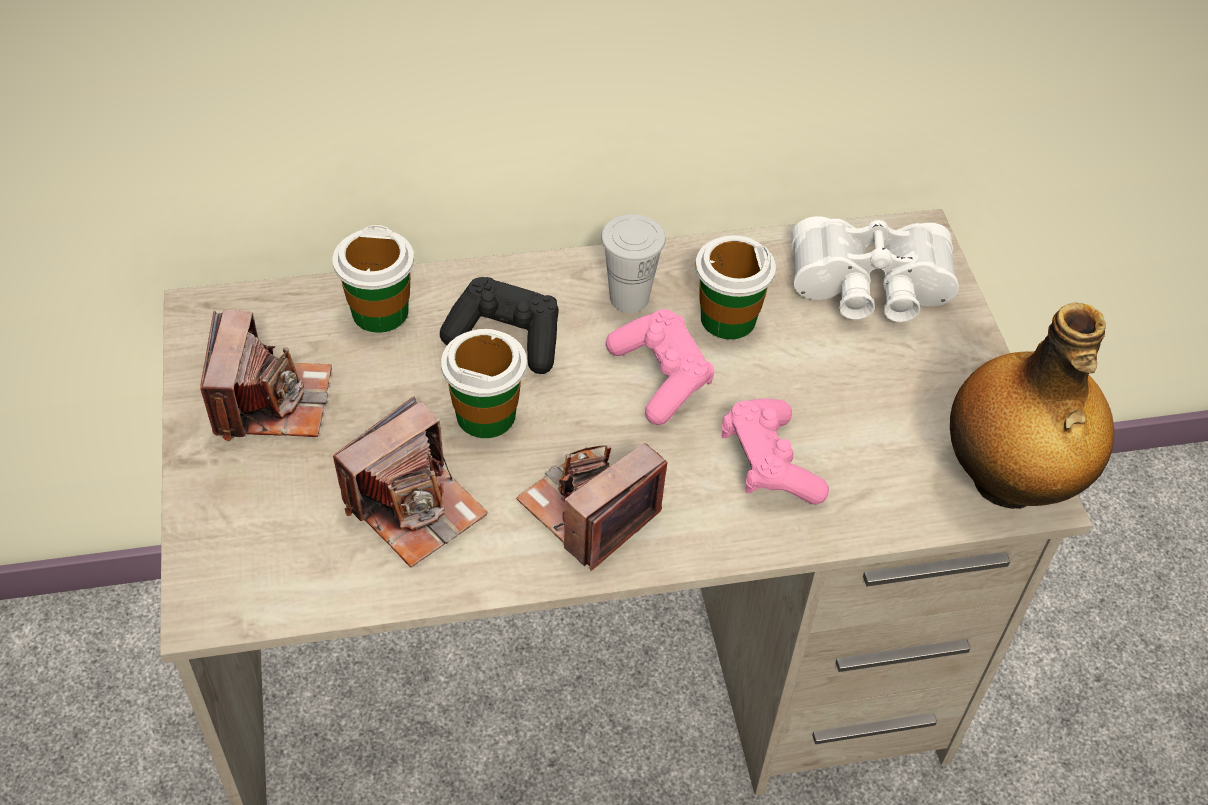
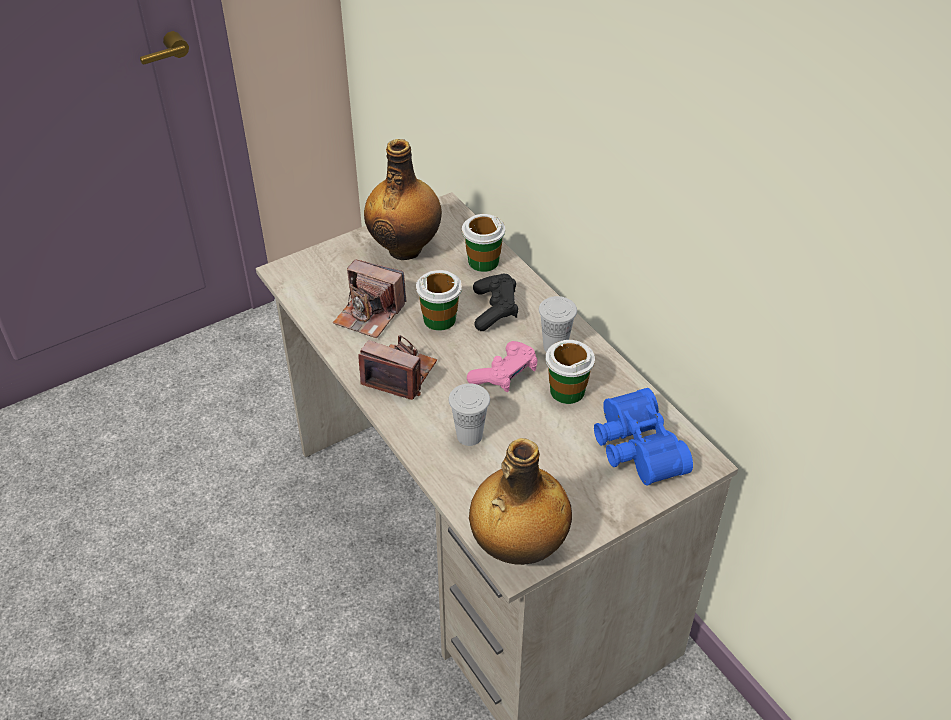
camera: 70 degrees right, 5 degrees down
camera [200,310,332,441] -> bottle [364,139,442,260]
pink game controller [722,399,829,505] -> white cup [449,383,490,446]
white binoculars [791,216,959,322] -> blue binoculars [594,388,693,485]

